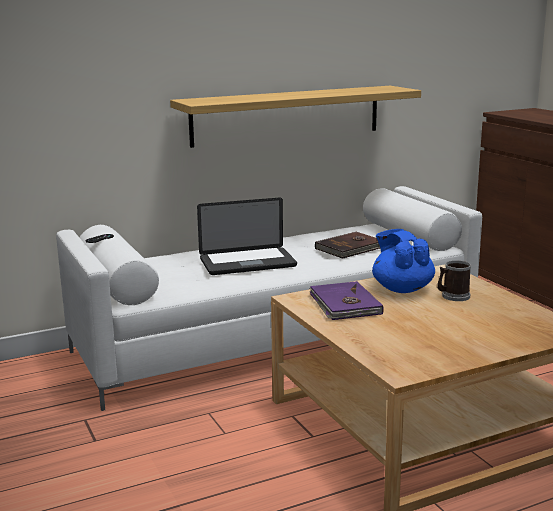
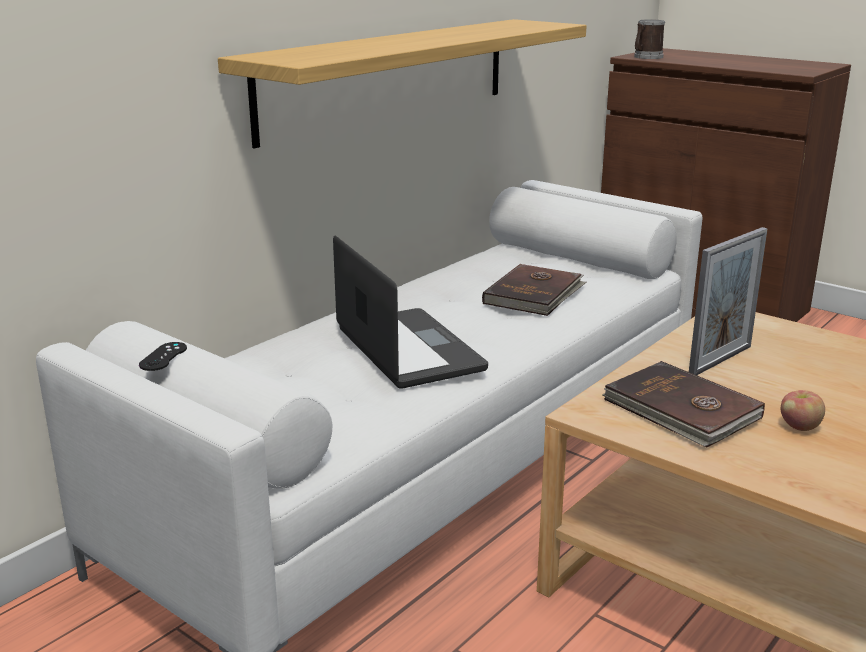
camera: 25 degrees left, 5 degrees up
laptop [197,198,297,275] -> laptop turned 75 degrees counterclockwise [333,236,488,389]
purple book [310,281,384,320] -> brown book [602,361,765,447]
blue teapot [372,229,435,293] -> picture frame [689,227,768,375]
mug [437,261,471,301] -> mug moved to [634,19,665,59]
none -> apple [781,390,825,431]

